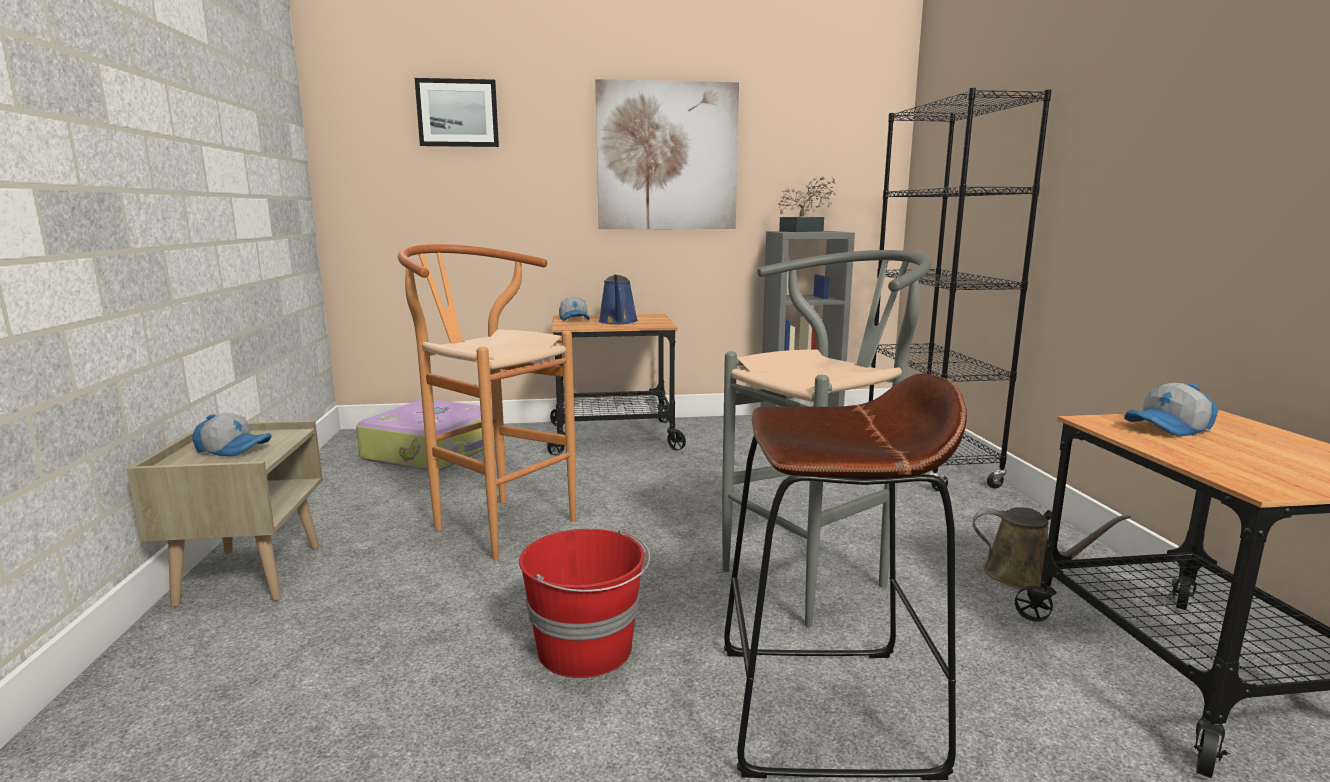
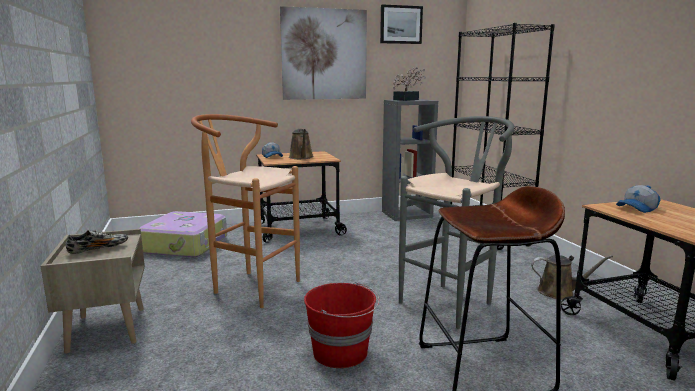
camera: 10 degrees left, 0 degrees up
cap [192,413,272,456] -> shoe [66,230,128,254]
picture [415,78,499,147] -> picture moved to [380,4,423,44]
blue watering can [598,275,638,324] -> brown watering can [289,129,314,159]

